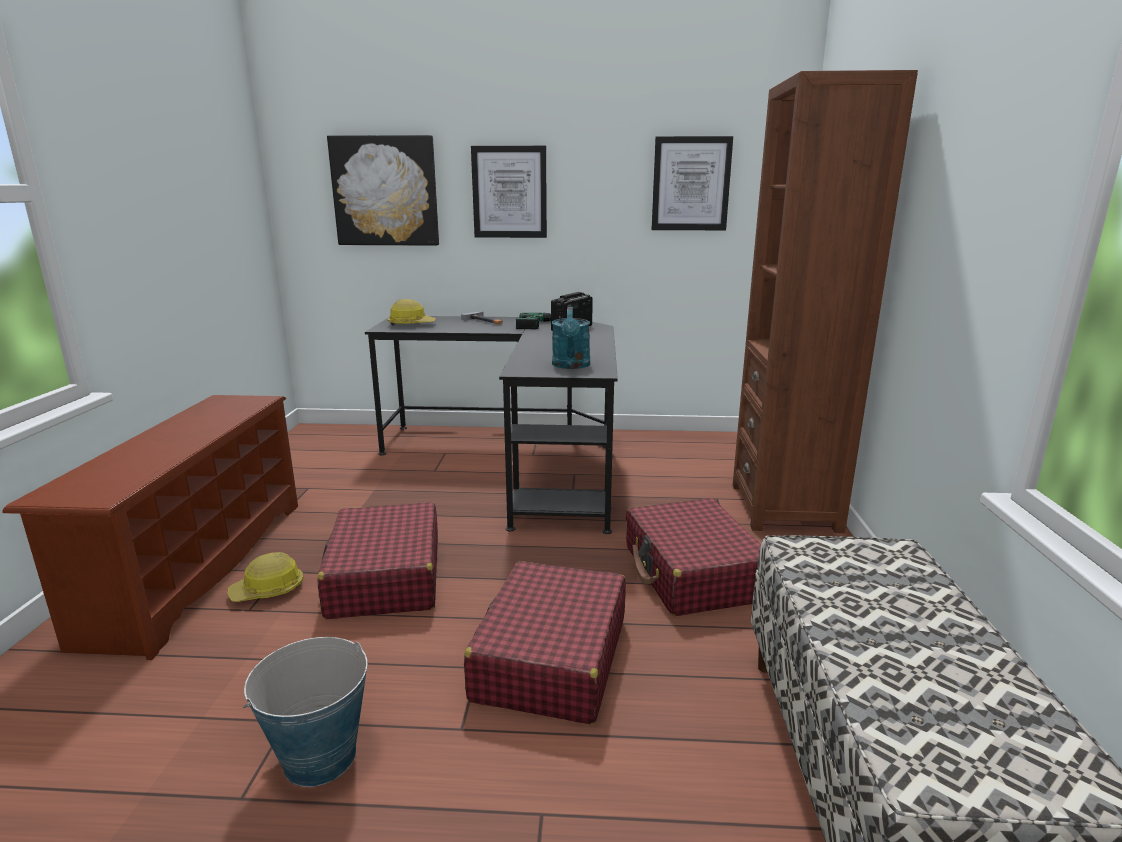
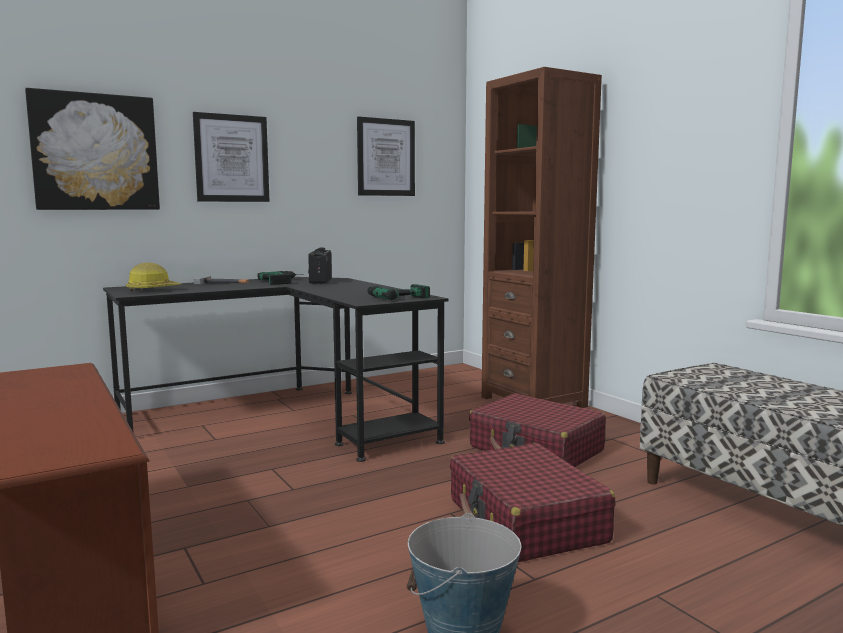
camera: 35 degrees left, 10 degrees down
hard hat [228,552,303,602] -> none
red suitcase [318,502,438,619] -> none
turquoise watering can [552,307,590,369] -> power drill [364,284,430,300]

